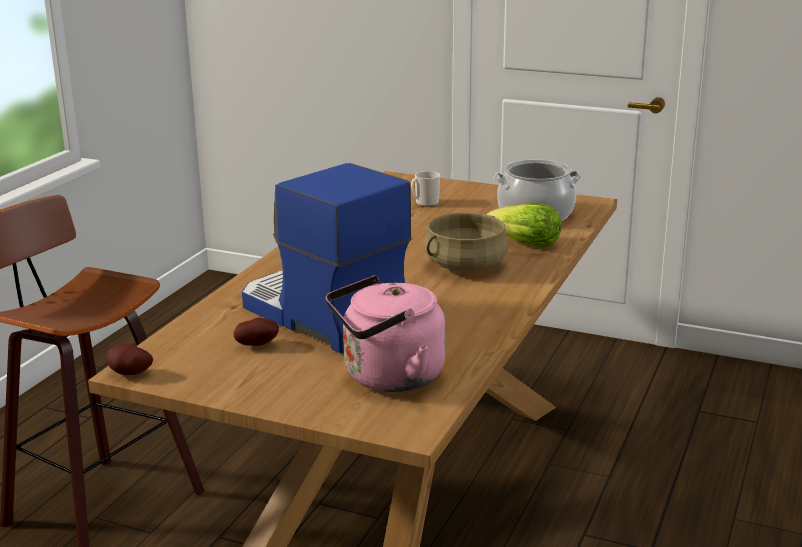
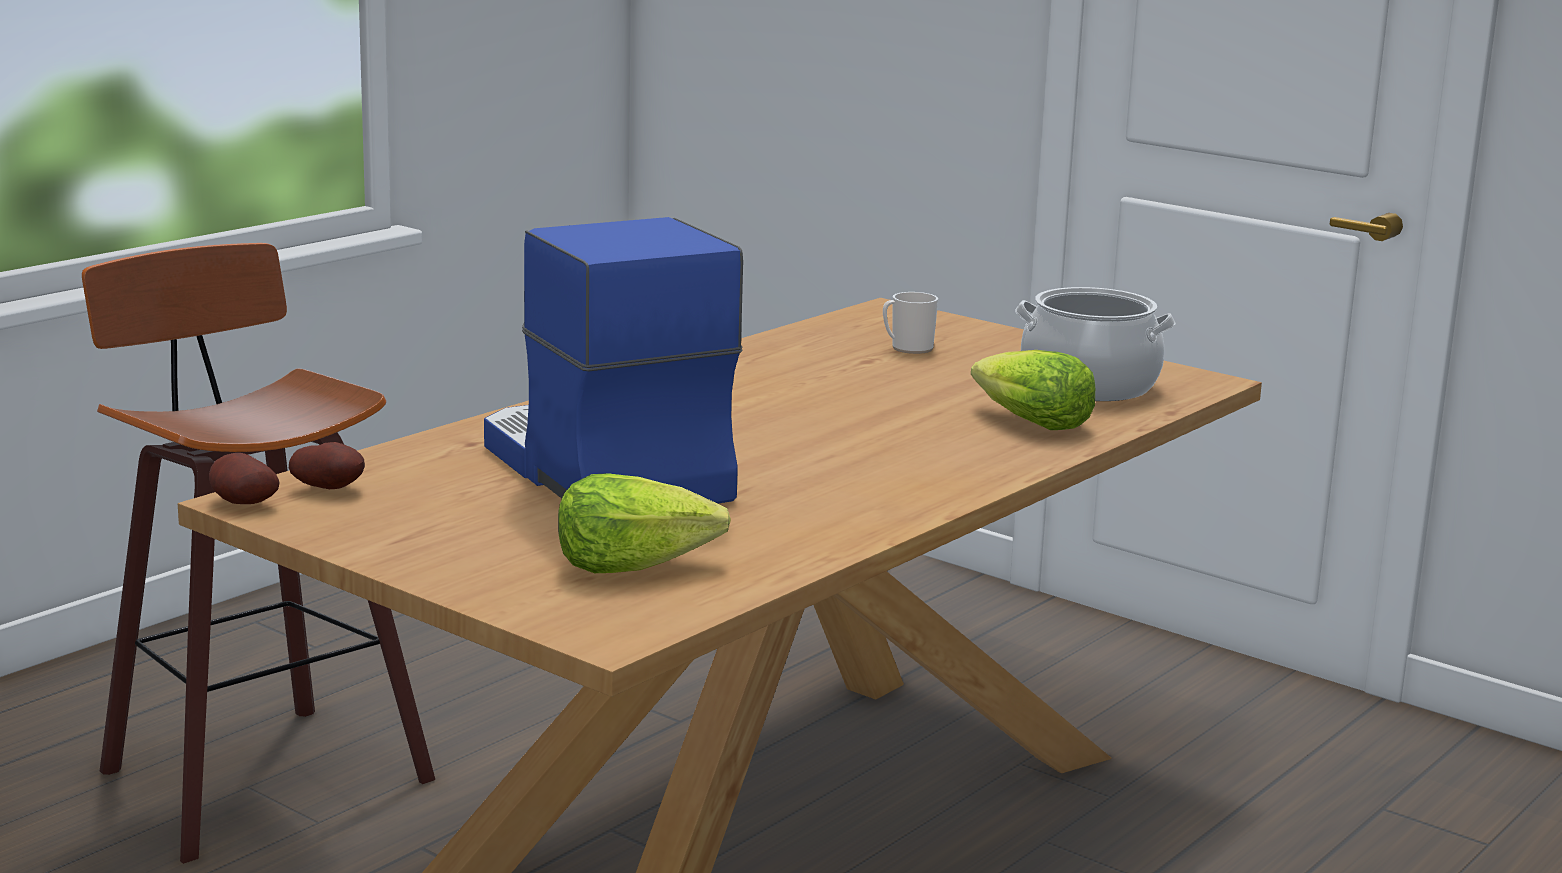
camera: 15 degrees right, 5 degrees down
potato [234,318,279,346] -> potato moved to [289,442,365,489]
pink kettle [326,275,445,392] -> lettuce [558,473,731,573]
beige cooking pot [424,213,508,271] -> none

